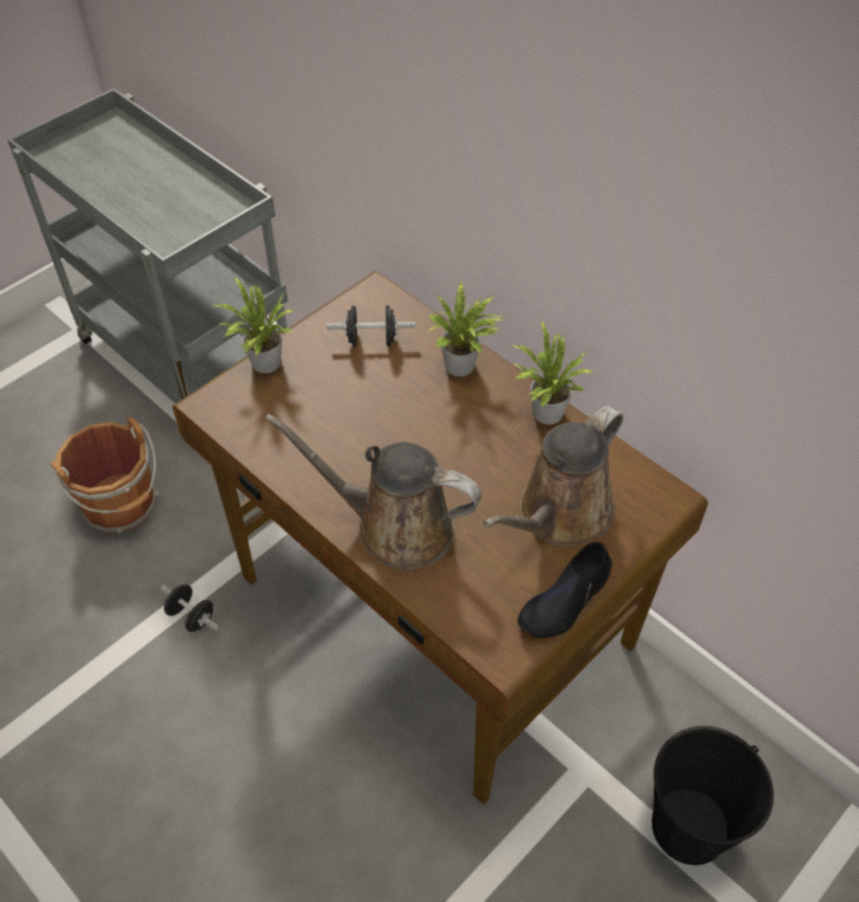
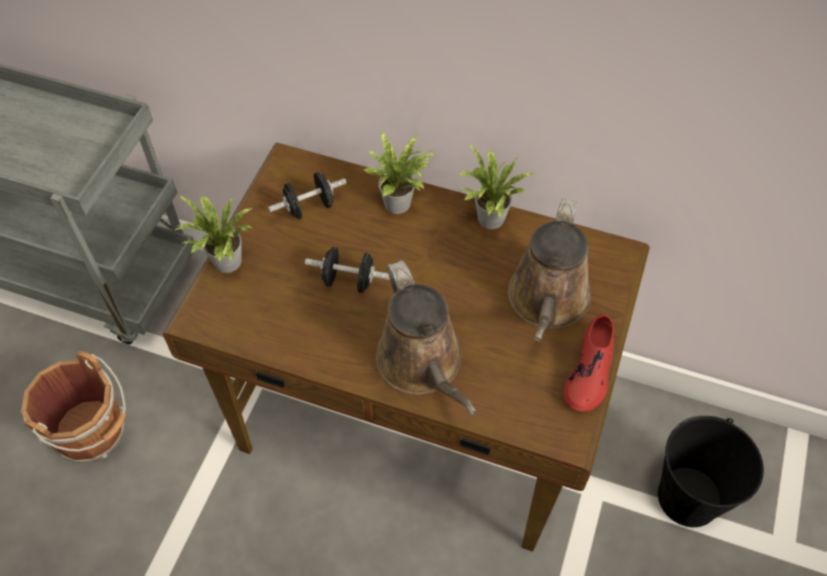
camera: 25 degrees left, 5 degrees up
black dumbbell [161,584,219,632] -> black dumbbell moved to [305,247,390,293]
brown watering can [265,413,482,570] -> brown watering can turned 105 degrees counterclockwise [376,260,476,415]
black shoe [517,542,612,638] -> red shoe [564,314,614,412]

